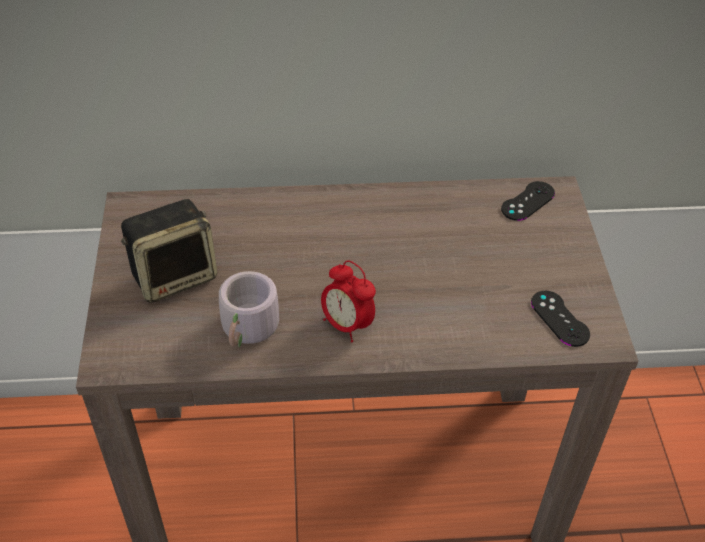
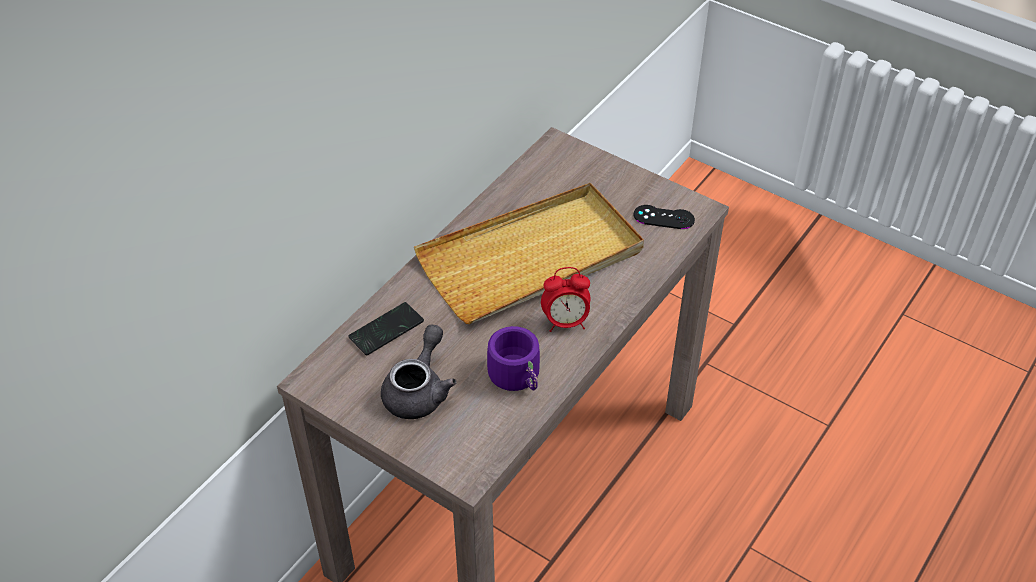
camera: 50 degrees left, 0 degrees up
speaker [121,199,217,302] -> grey teapot [381,325,457,419]
grey mug [219,271,296,348] -> purple mug [487,326,540,391]
black game controller [501,181,555,221] -> none
none -> phone [348,302,424,355]
none -> beige tray [414,183,644,324]

